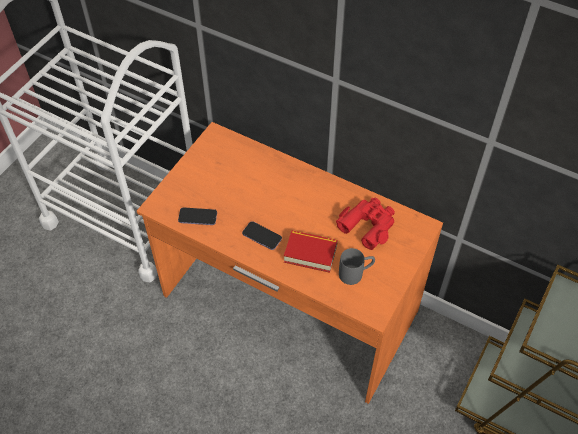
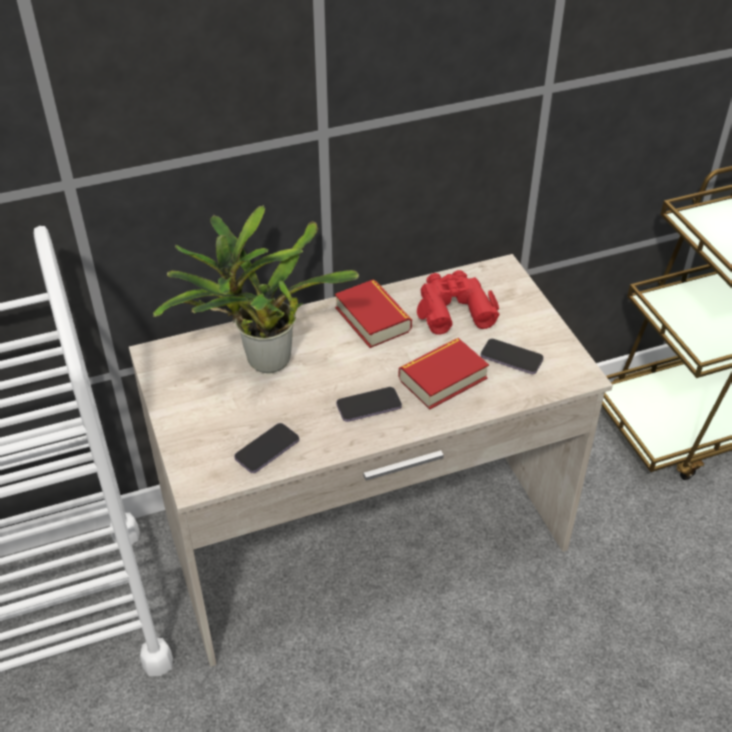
camera: 50 degrees left, 10 degrees down
orange desk [137,122,443,404] -> beige desk [129,254,613,667]
grey mug [339,248,375,285] -> phone [481,339,544,374]
none -> potted plant [153,205,359,373]
none -> book [335,280,412,348]

